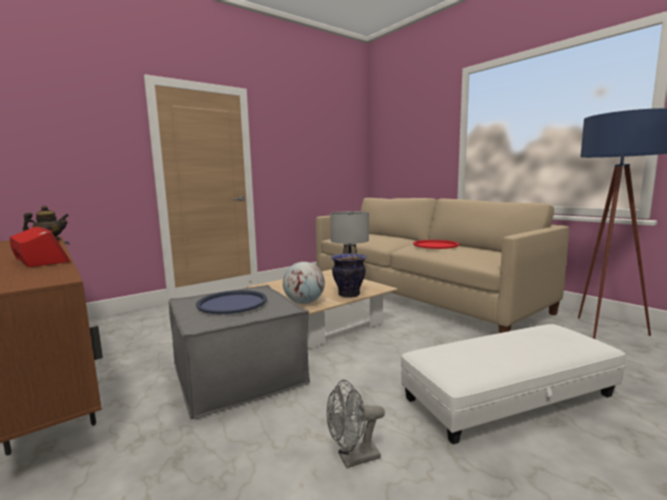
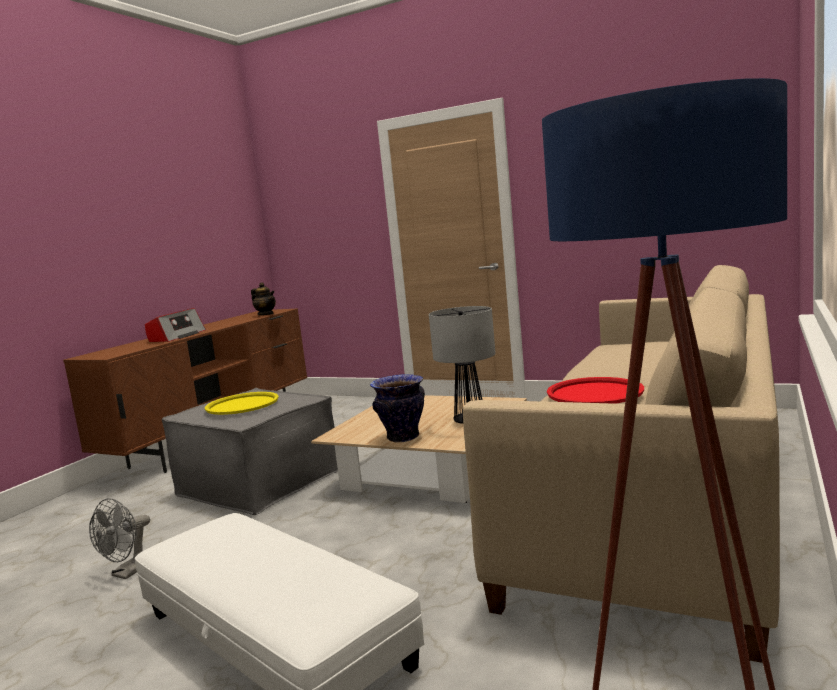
camera: 65 degrees right, 0 degrees up
blue tray [196,290,267,314] -> yellow tray [205,392,279,415]
globe [283,262,325,304] -> none
grey fan [327,380,385,468] -> grey fan turned 105 degrees counterclockwise [89,498,150,579]

